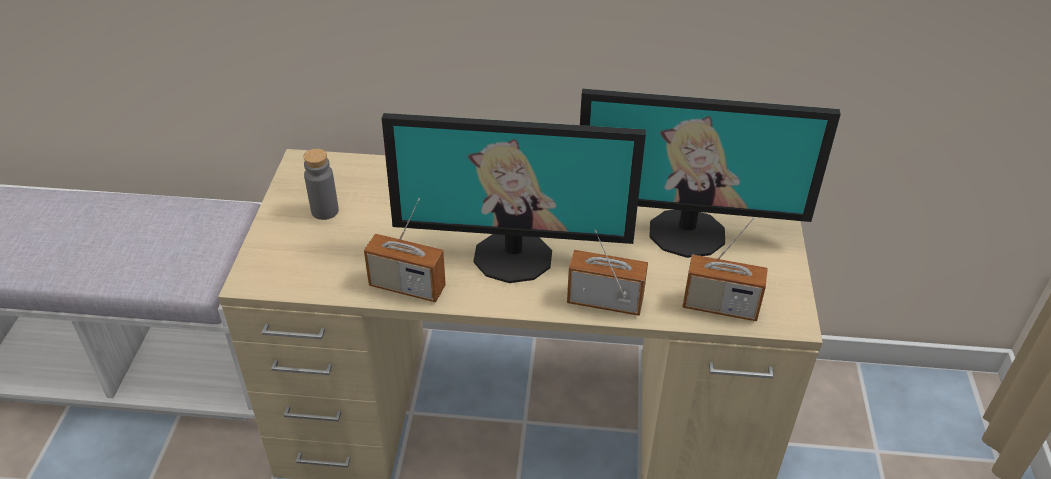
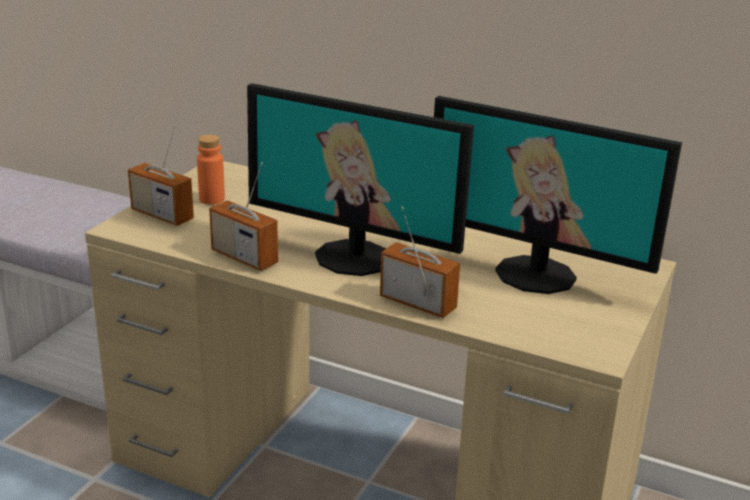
camera: 20 degrees right, 15 degrees down
grey bottle [304,149,339,220] -> orange bottle [197,135,225,205]
radio [682,217,768,321] -> radio moved to [128,125,194,226]

